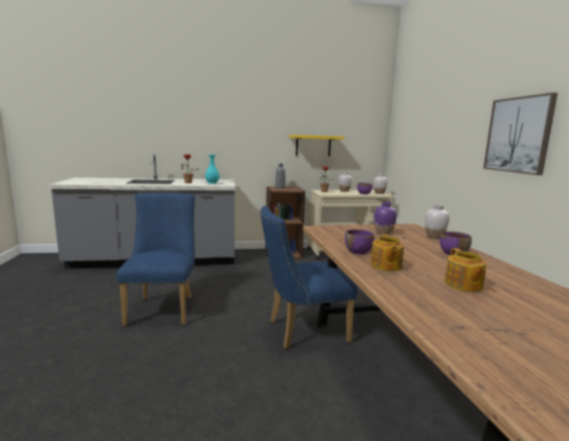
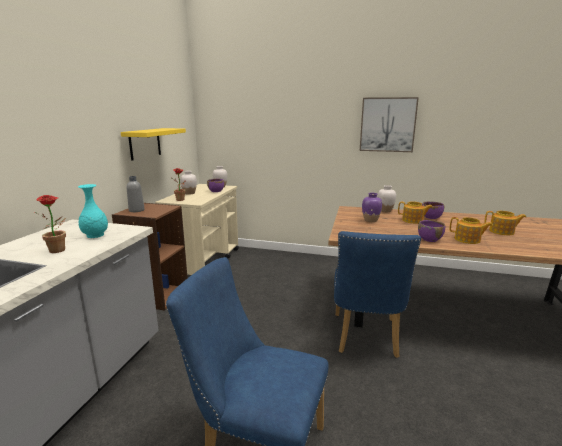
camera: 65 degrees left, 5 degrees up
none -> teapot [398,201,433,224]

